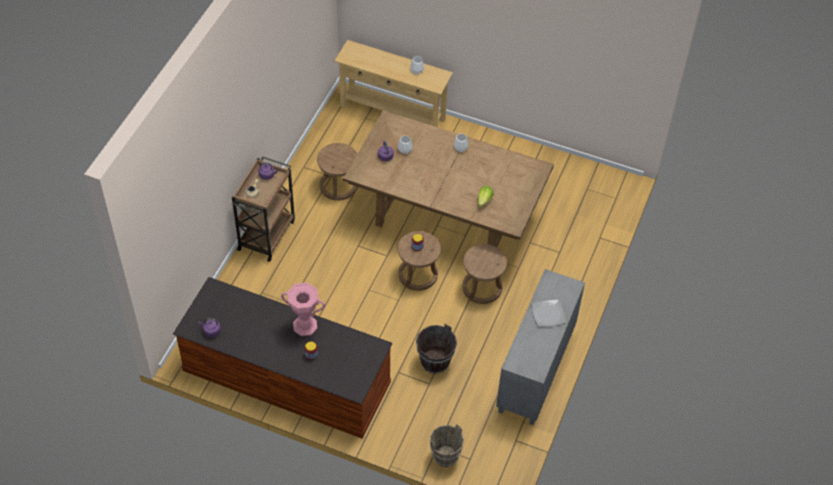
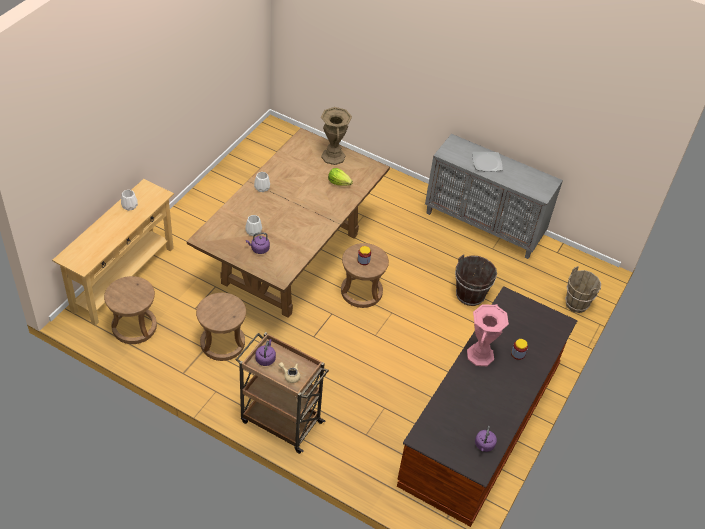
camera: 85 degrees left, 5 degrees down
brown stool [463,244,507,304] -> brown stool moved to [104,276,157,344]
none -> brown vase [321,107,352,165]

